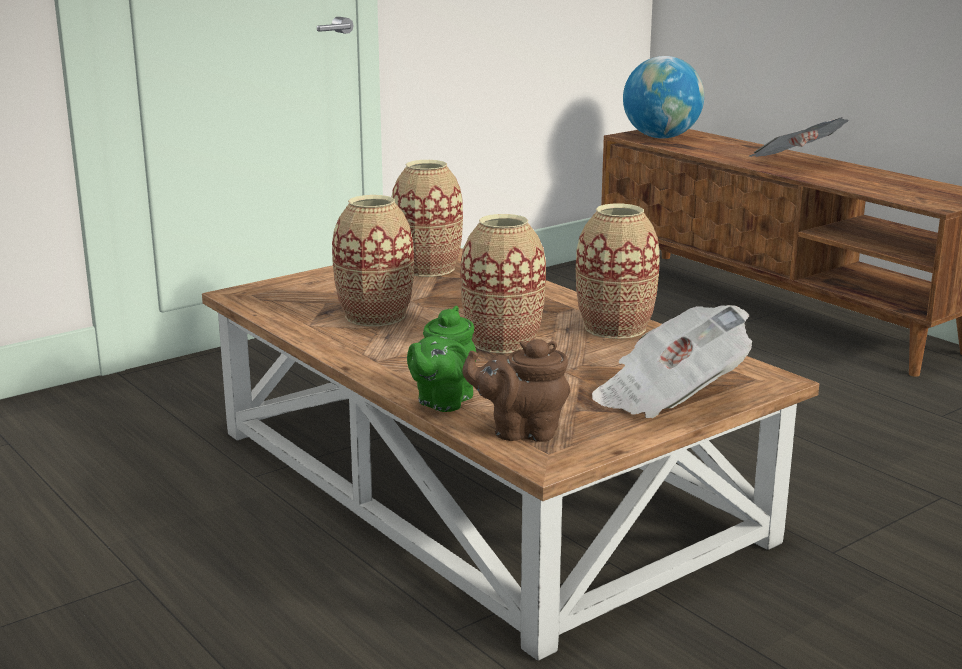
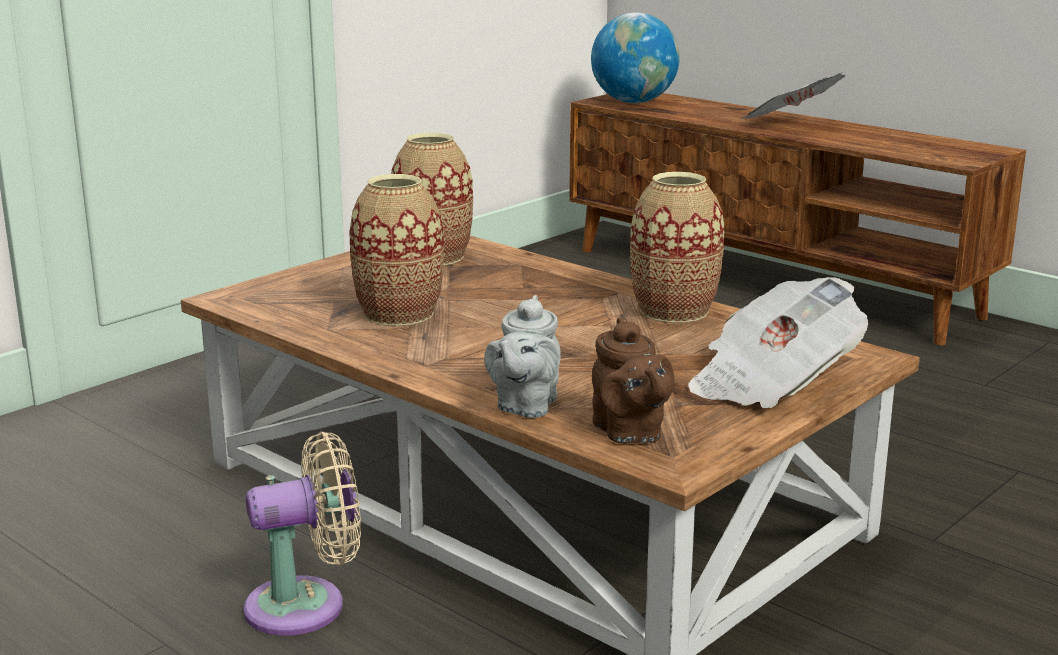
camera: 10 degrees left, 0 degrees up
green teapot [407,306,476,412] -> grey teapot [484,295,561,418]
vase [460,214,546,353] -> none
brown teapot [462,339,570,442] -> brown teapot turned 105 degrees counterclockwise [592,317,675,443]
none -> beige fan [243,432,361,636]

